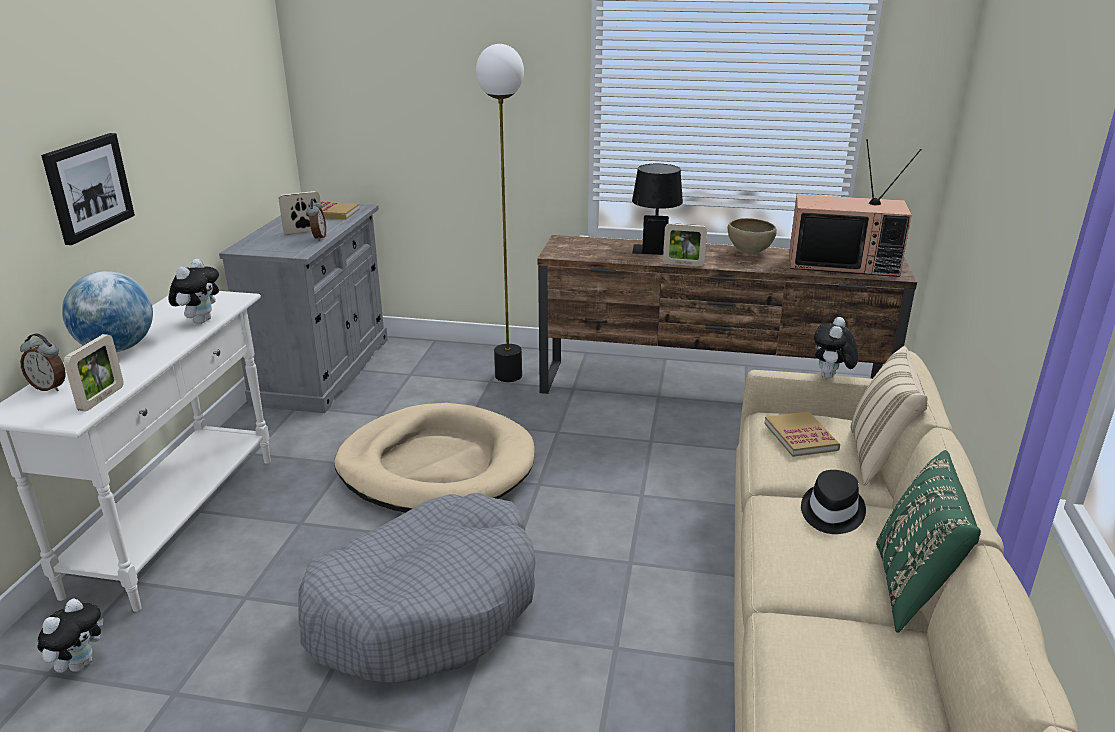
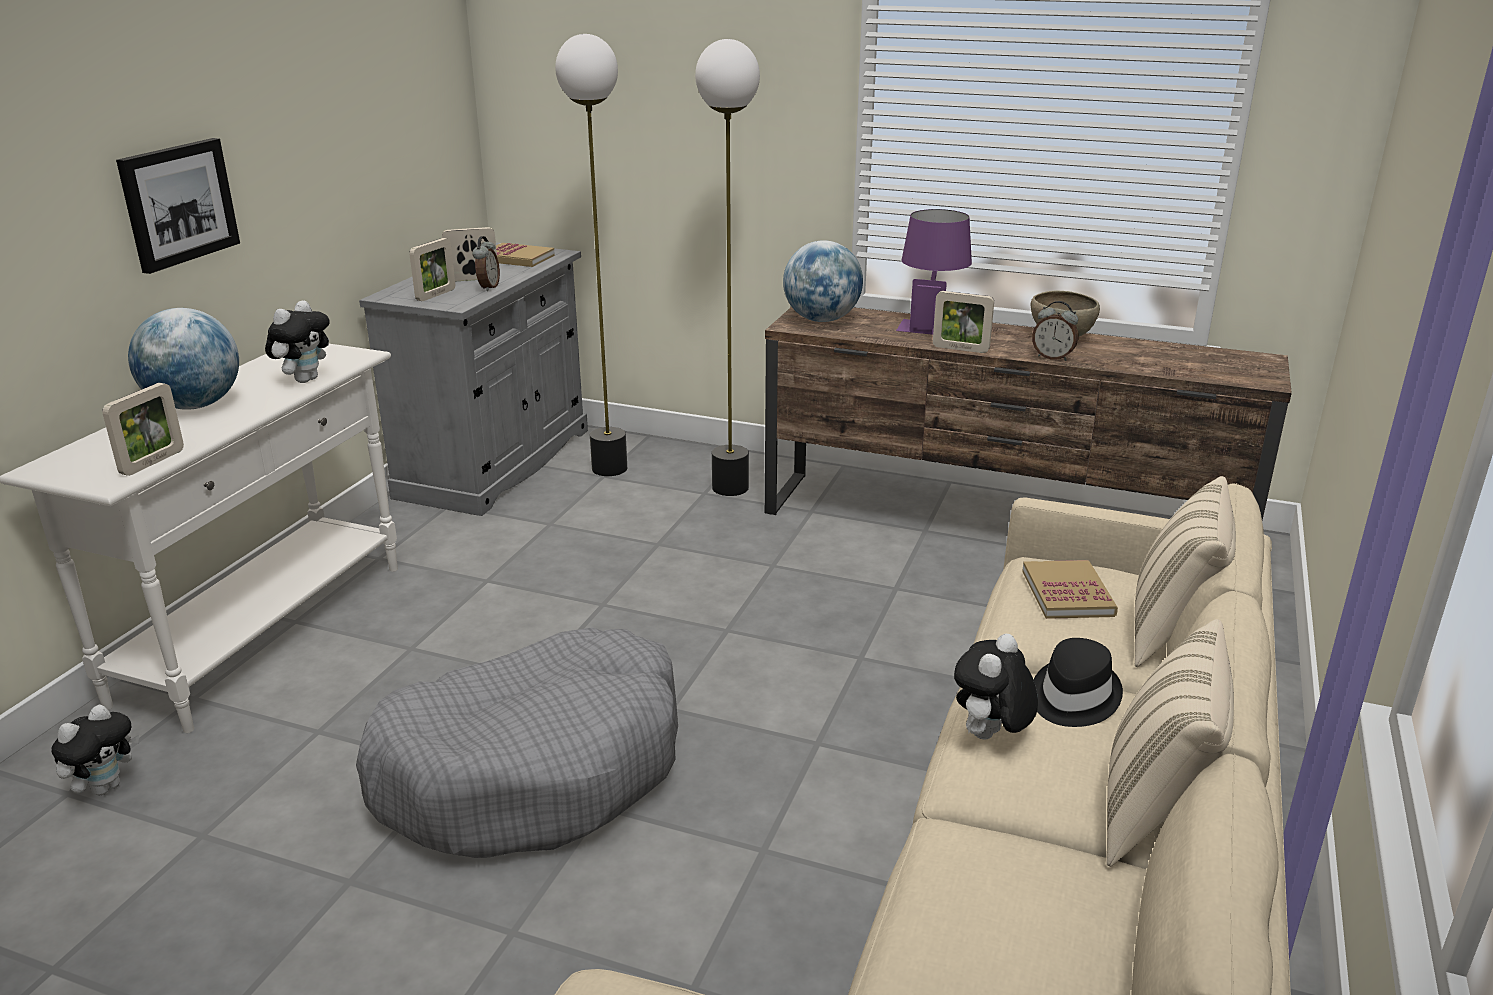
camera: 10 degrees right, 0 degrees up
alarm clock [20,333,66,392] -> alarm clock moved to [1032,301,1078,361]
beige dog bed [334,403,535,513] -> none
black table lamp [632,164,683,255] -> purple table lamp [896,209,972,335]
television [789,139,921,277] -> none
plush toy [814,317,858,379] -> plush toy moved to [954,634,1038,740]
green pillow [876,450,981,633] -> beige pillow [1107,619,1234,867]
none -> picture frame [409,238,455,301]
none -> floor lamp [555,34,627,476]
none -> globe [783,240,863,322]

